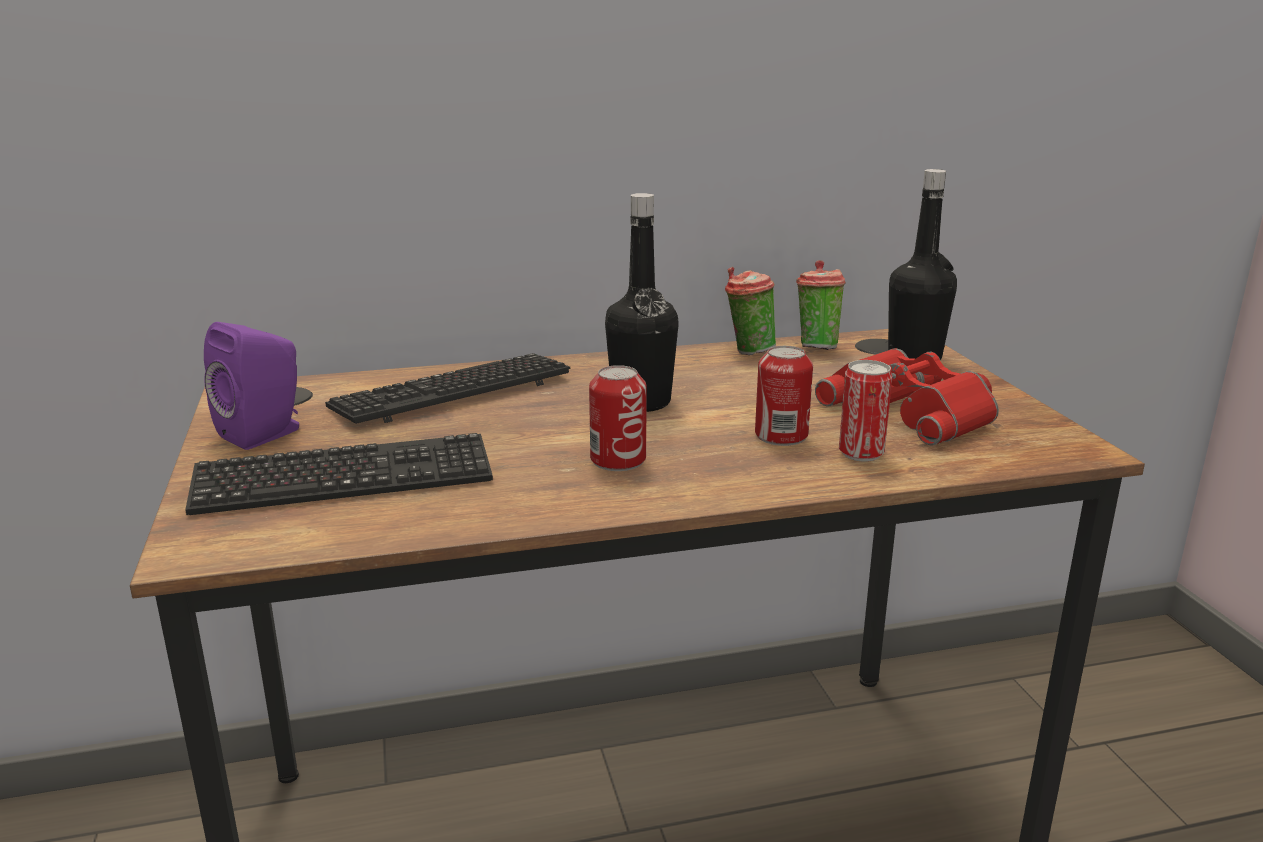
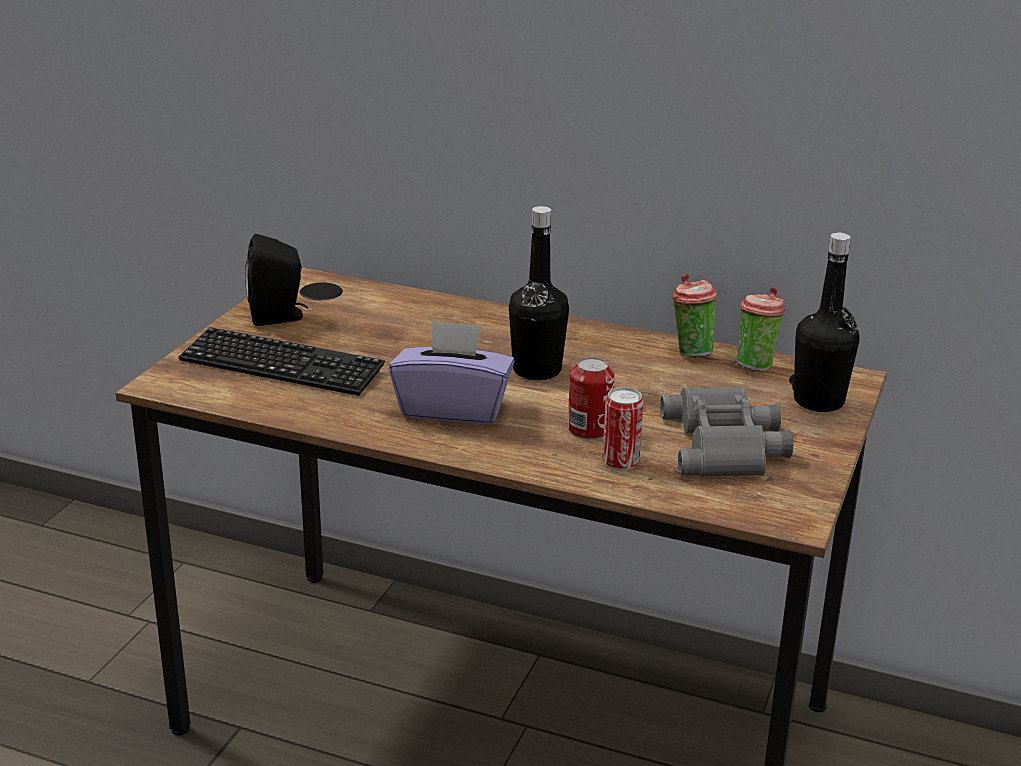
camera: 35 degrees right, 5 degrees up
purple speaker [204,322,299,450] -> black speaker [245,234,308,326]
keyboard [325,353,570,424] -> none
can [589,365,647,471] -> purple tissue box [389,320,515,424]
red binoculars [815,348,999,445] -> grey binoculars [660,387,793,477]

